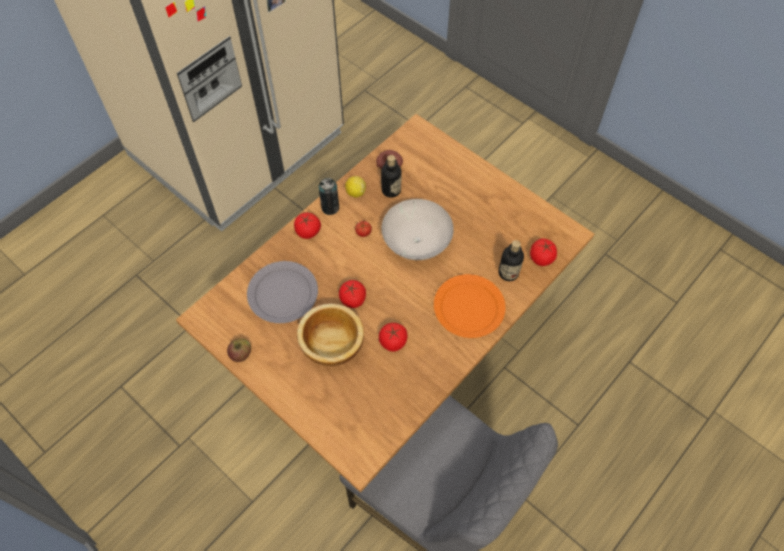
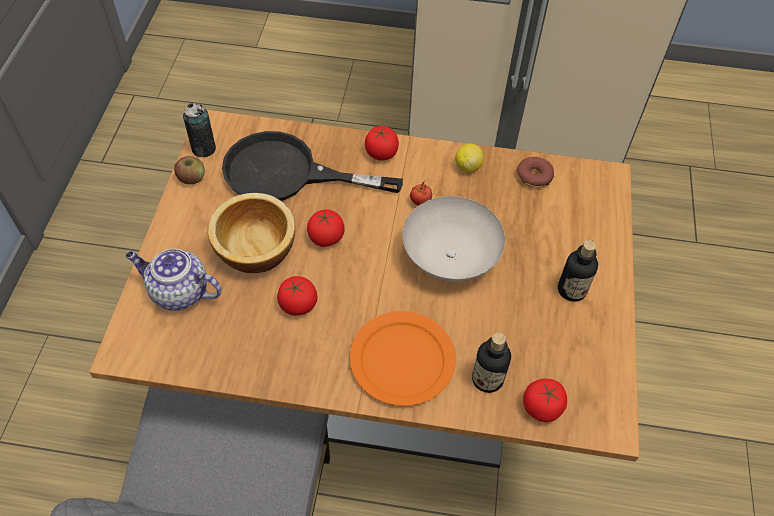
camera: 55 degrees right, 5 degrees down
grey plate [247,261,318,323] -> black frying pan [222,131,403,201]
can [319,178,339,215] -> can moved to [183,103,216,157]
bottle [381,155,402,198] -> bottle moved to [558,240,598,302]
none -> teapot [125,249,222,310]

